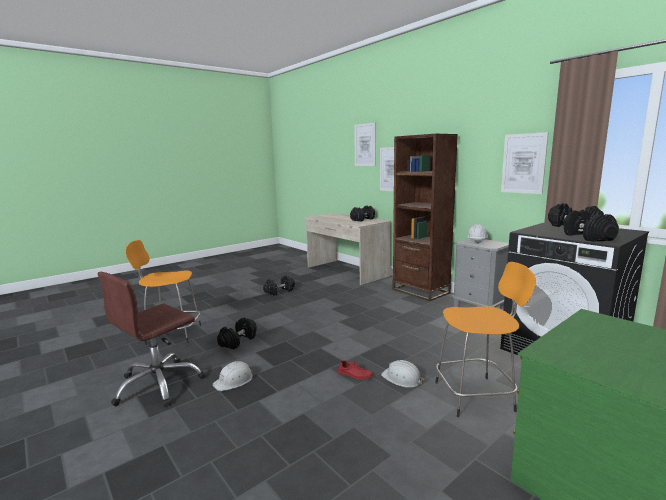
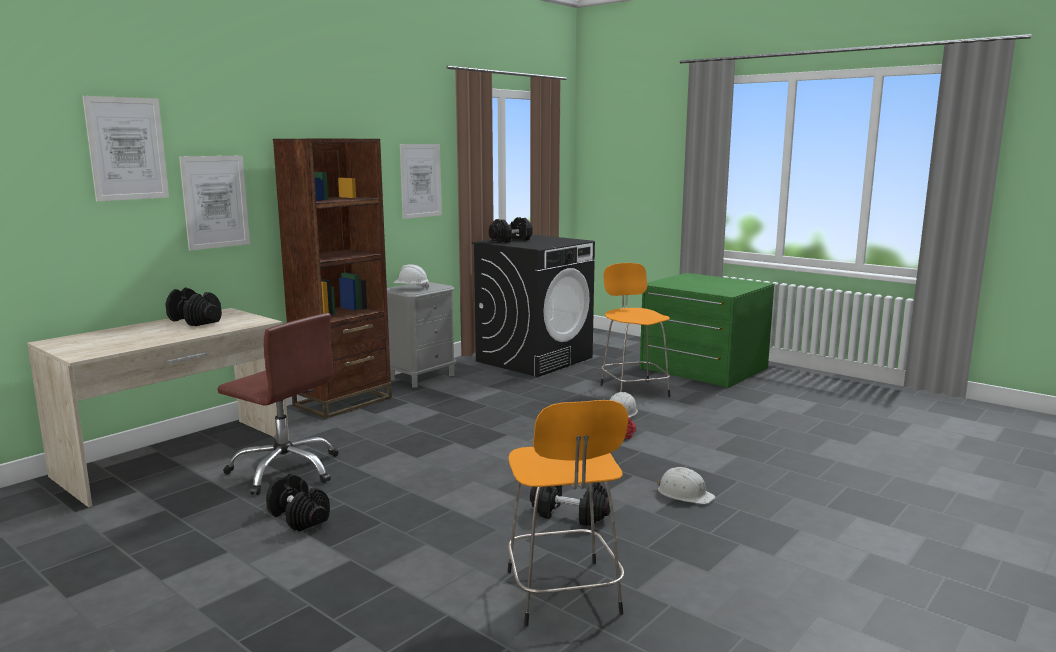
camera: 100 degrees left, 0 degrees up
brown office chair [97,272,205,407] -> brown office chair moved to [217,313,339,495]
black dumbbell [564,210,619,242] -> none

